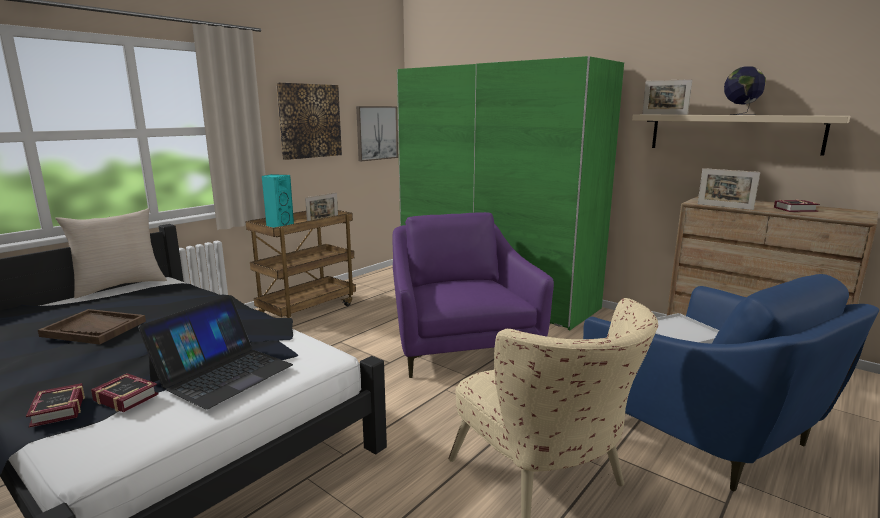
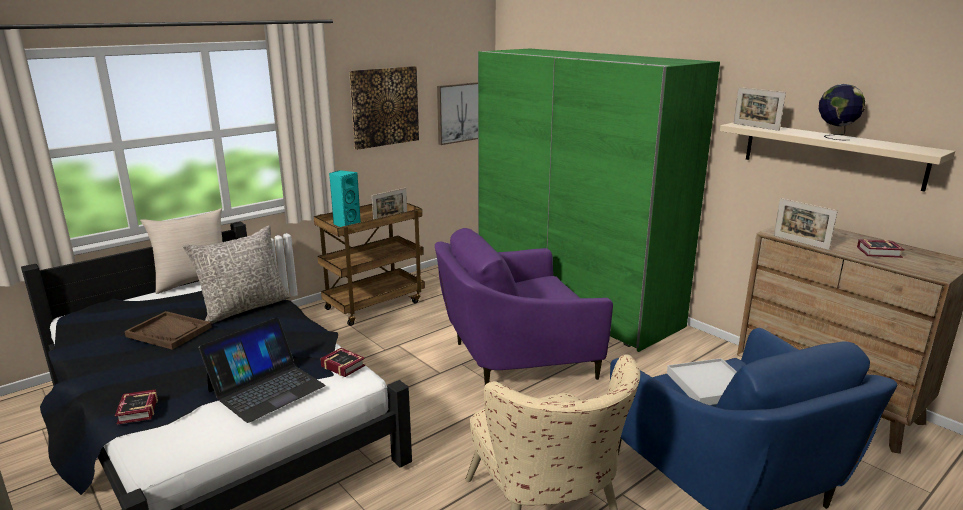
camera: 10 degrees right, 5 degrees up
book [91,373,159,412] -> book moved to [320,348,365,377]
purple armchair [392,212,554,378] -> purple armchair turned 105 degrees counterclockwise [435,228,613,385]
none -> grey pillow [183,225,291,324]

